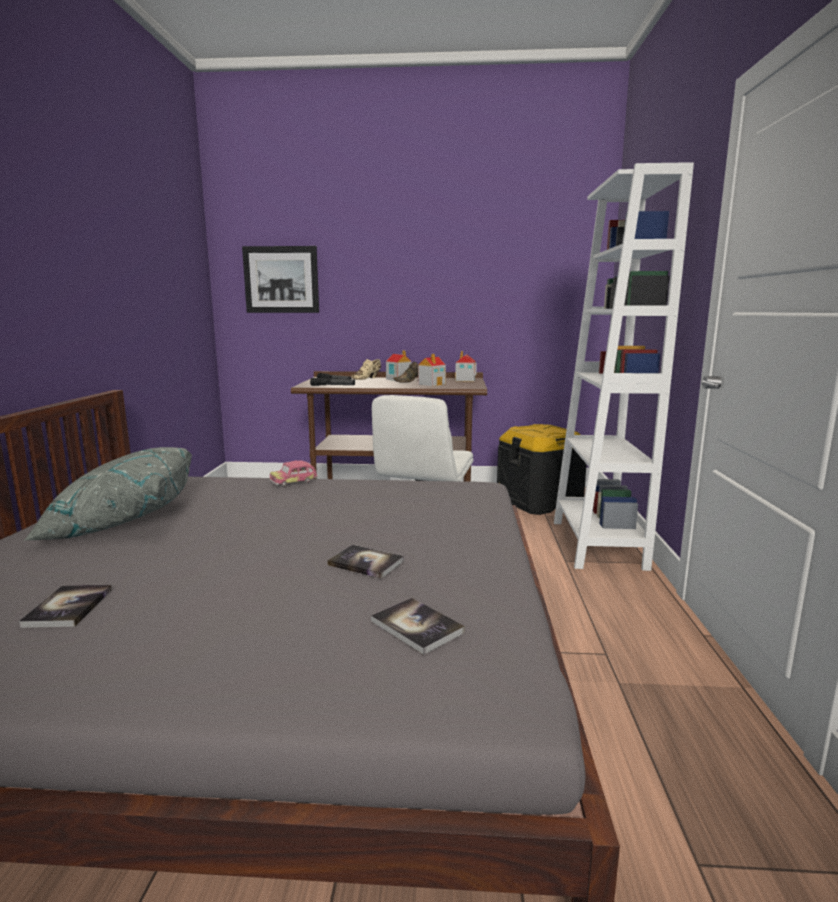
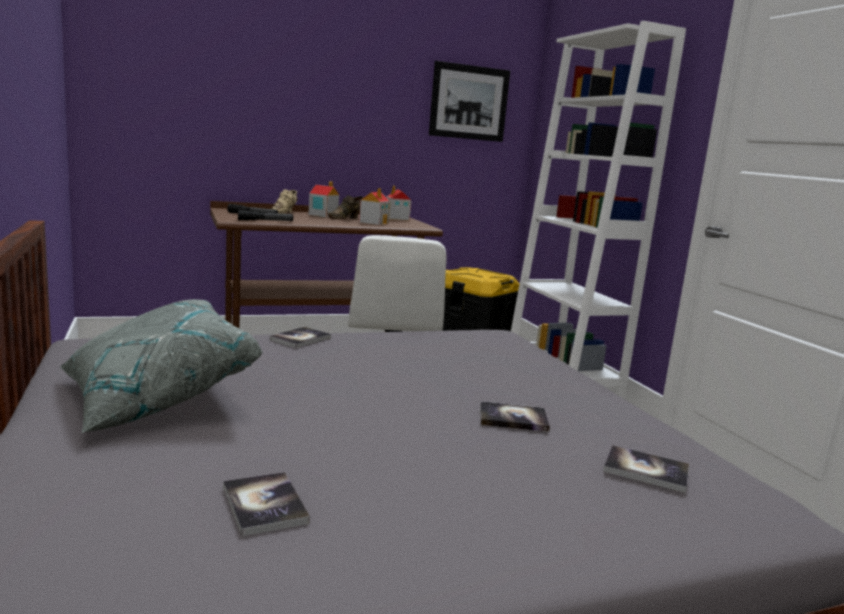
camera: 25 degrees left, 0 degrees up
picture [242,246,319,313] -> picture moved to [429,61,510,142]
toy car [269,460,318,487] -> book [270,327,331,348]

